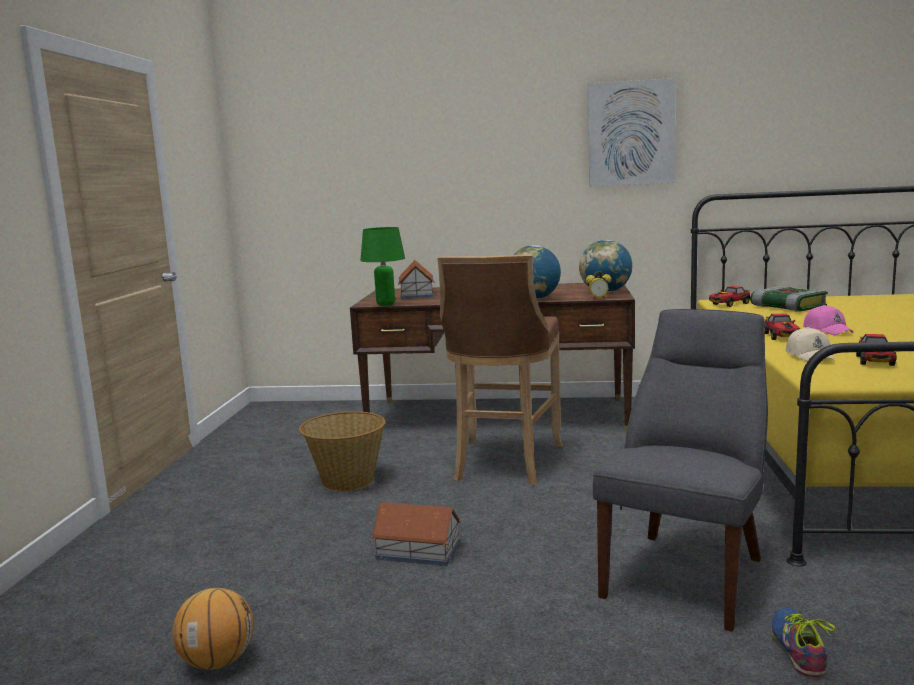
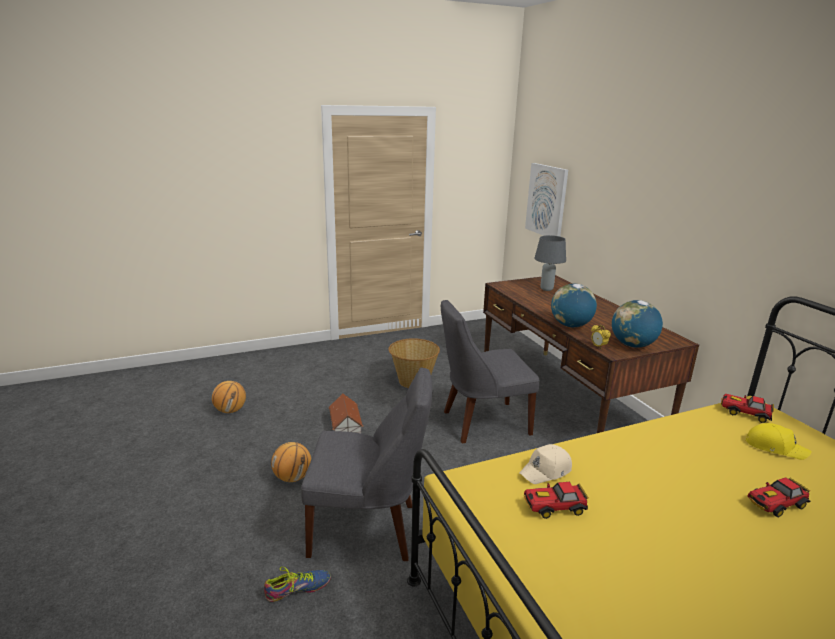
camera: 60 degrees right, 10 degrees up
green table lamp [360,227,405,306] -> none
toy house [398,260,434,299] -> grey table lamp [534,235,566,291]
brown stool [437,254,563,485] -> grey chair [441,300,540,443]
picture [588,78,676,187] -> picture moved to [525,163,568,236]
book [750,286,828,312] -> yellow cap [746,423,812,460]
toy car [765,314,800,340] -> toy car moved to [748,477,810,517]
pink cap [803,305,853,335] -> none
none -> basketball [271,442,311,482]

